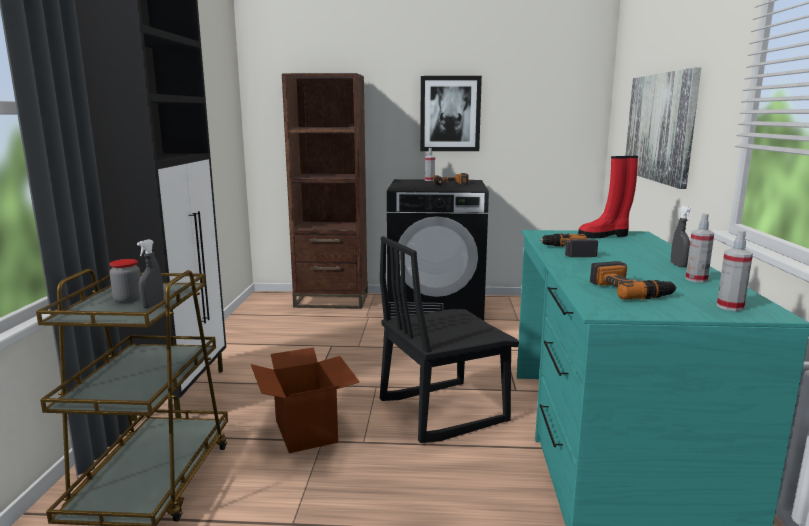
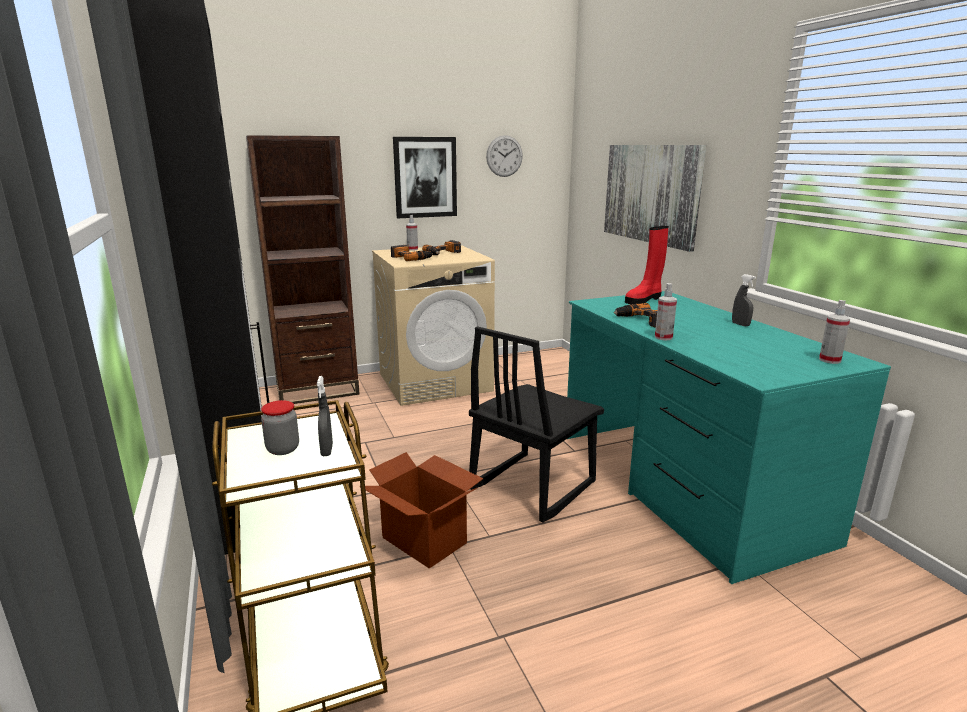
camera: 25 degrees left, 5 degrees up
black washing machine [387,179,489,321] -> beige washing machine [372,245,495,406]
power drill [590,261,677,300] -> power drill moved to [391,245,433,261]
spray bottle [685,213,715,283] -> spray bottle moved to [655,283,677,340]
none -> wall clock [486,135,523,177]

